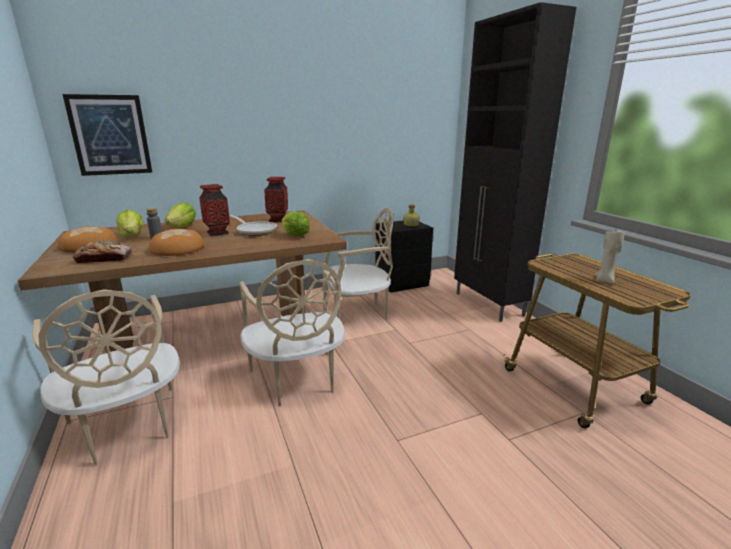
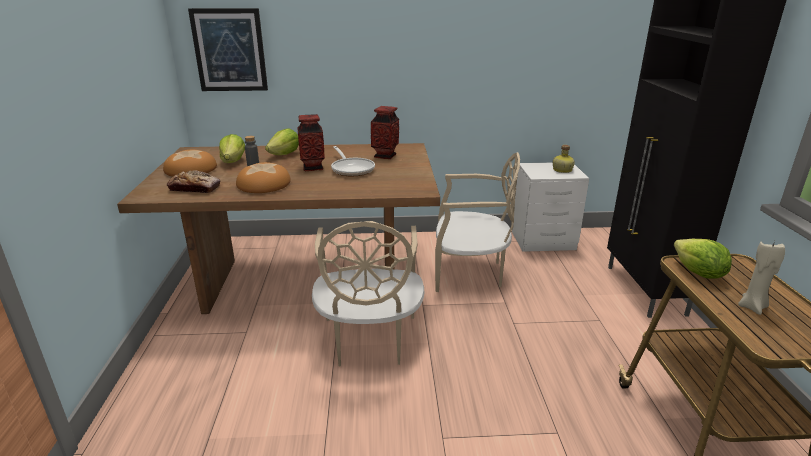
camera: 20 degrees right, 5 degrees up
beige chair [32,289,180,465] -> none
lettuce [282,211,310,236] -> lettuce moved to [674,239,732,279]
black nightstand [375,221,433,293] -> white nightstand [512,162,589,252]

